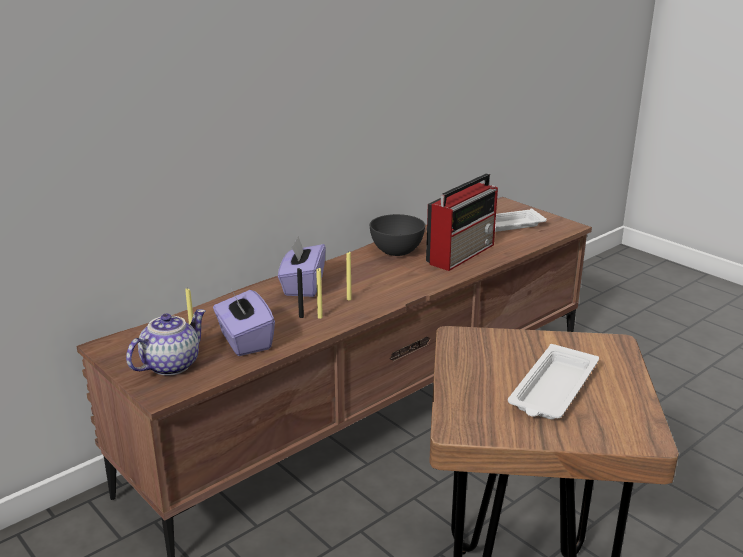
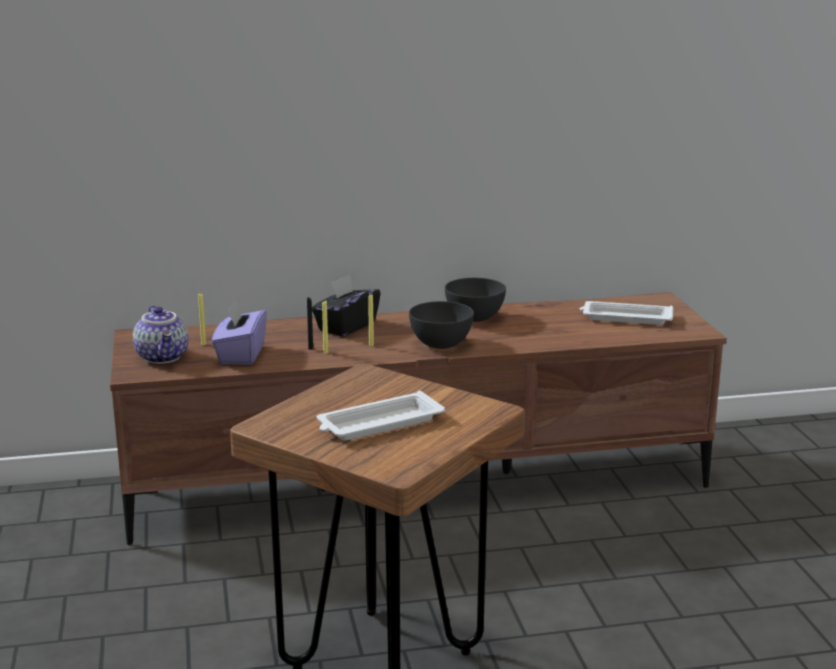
camera: 30 degrees right, 5 degrees down
teapot [126,309,206,376] -> teapot turned 90 degrees clockwise [133,306,189,364]
purple tissue box [278,236,326,297] -> black tissue box [312,275,381,336]
radio [426,173,498,271] -> none
none -> grey bowl [409,301,474,349]

